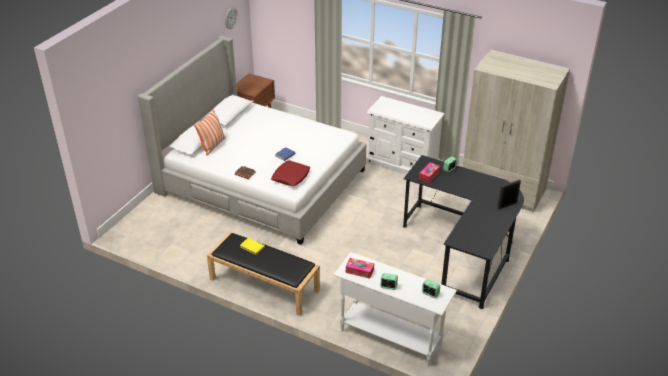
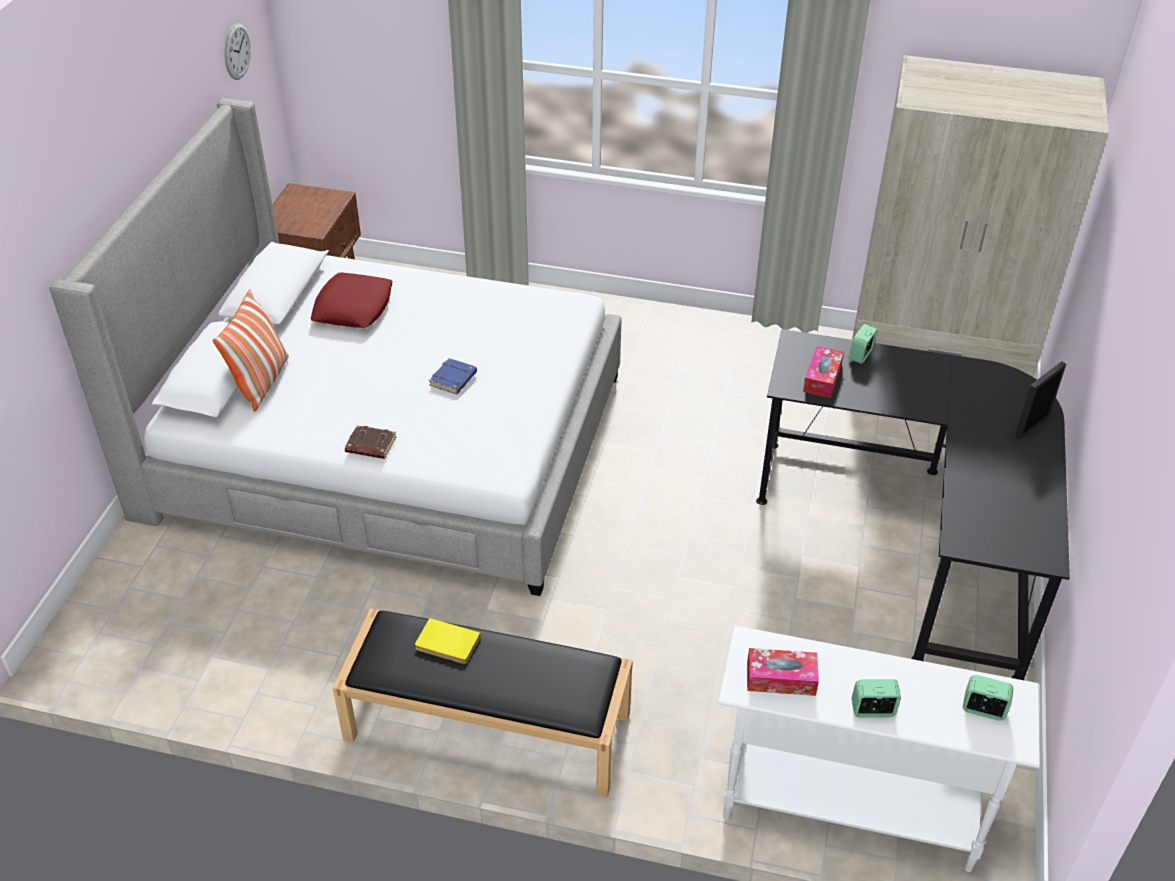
camera: 15 degrees left, 5 degrees up
red pillow [271,160,310,186] -> red pillow moved to [311,273,392,328]
white dresser [366,96,445,174] -> none

